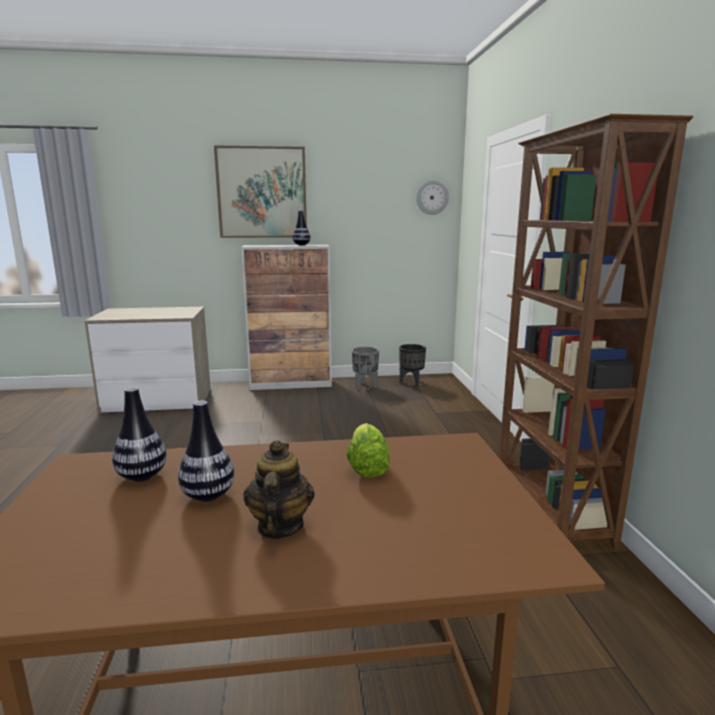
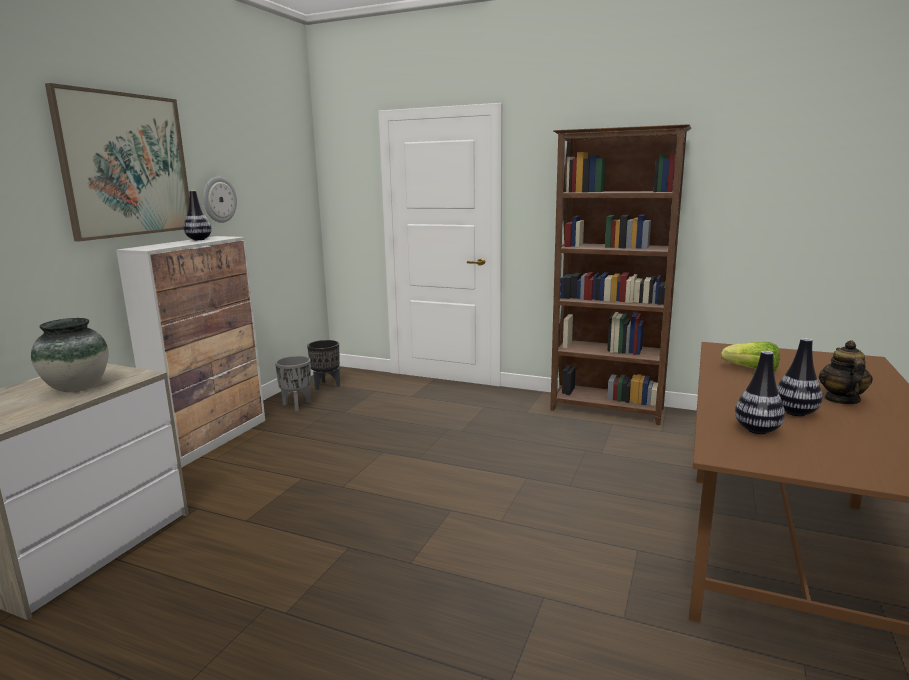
camera: 60 degrees left, 0 degrees up
teapot [244,440,315,539] -> teapot turned 75 degrees clockwise [819,340,873,404]
wall clock [417,180,449,215] -> wall clock moved to [203,177,237,223]
none -> vase [31,318,108,392]

